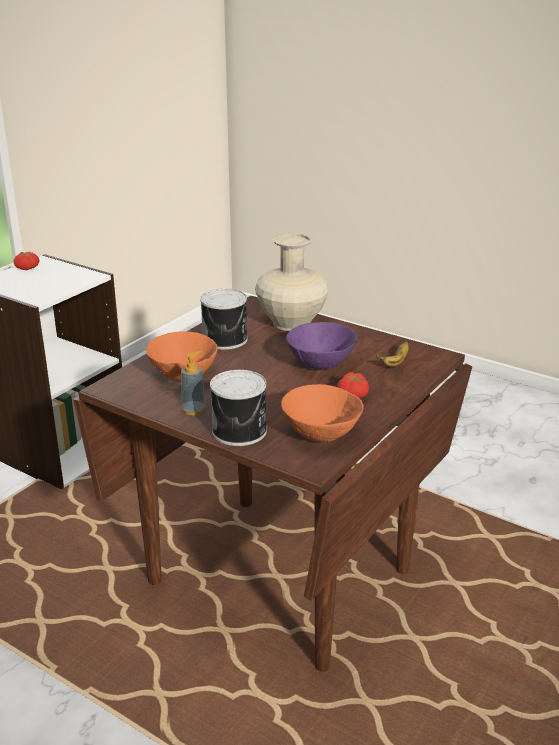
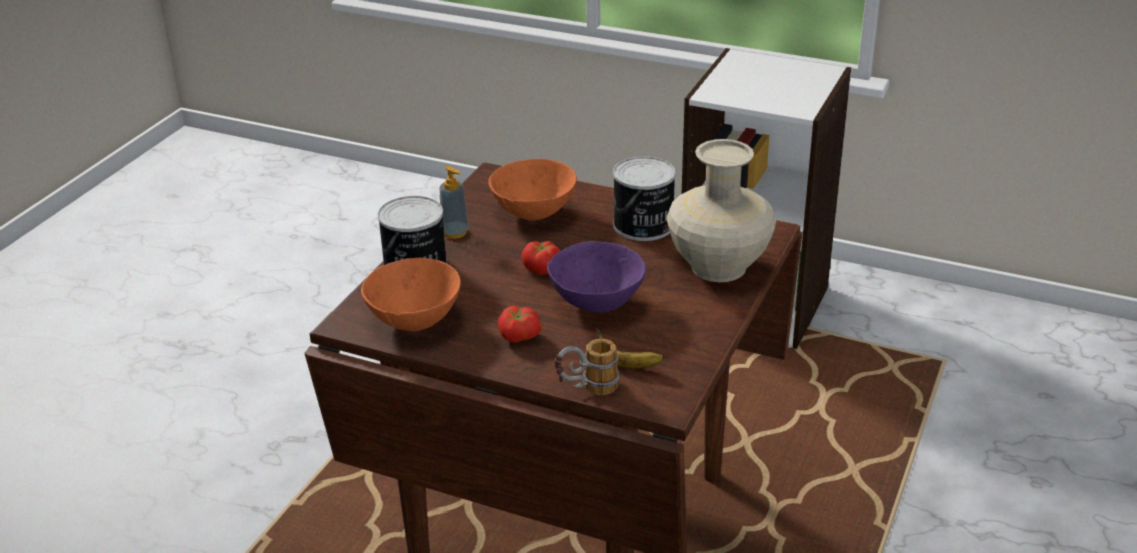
camera: 80 degrees right, 5 degrees up
tomato [14,252,39,270] -> tomato moved to [521,241,560,274]
none -> mug [555,339,619,395]

